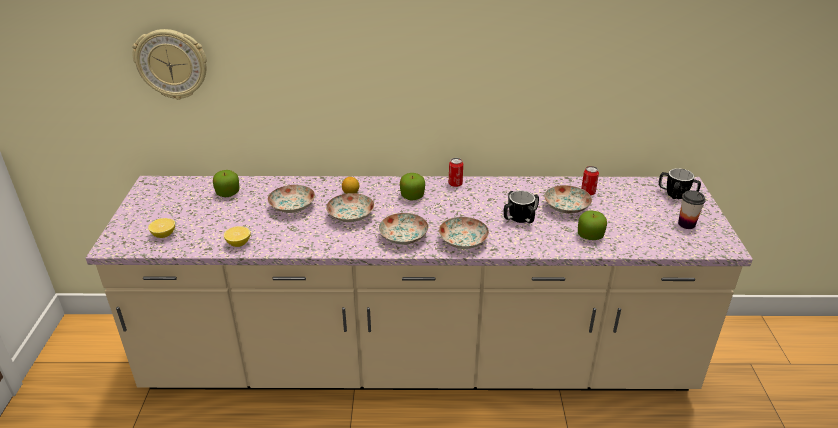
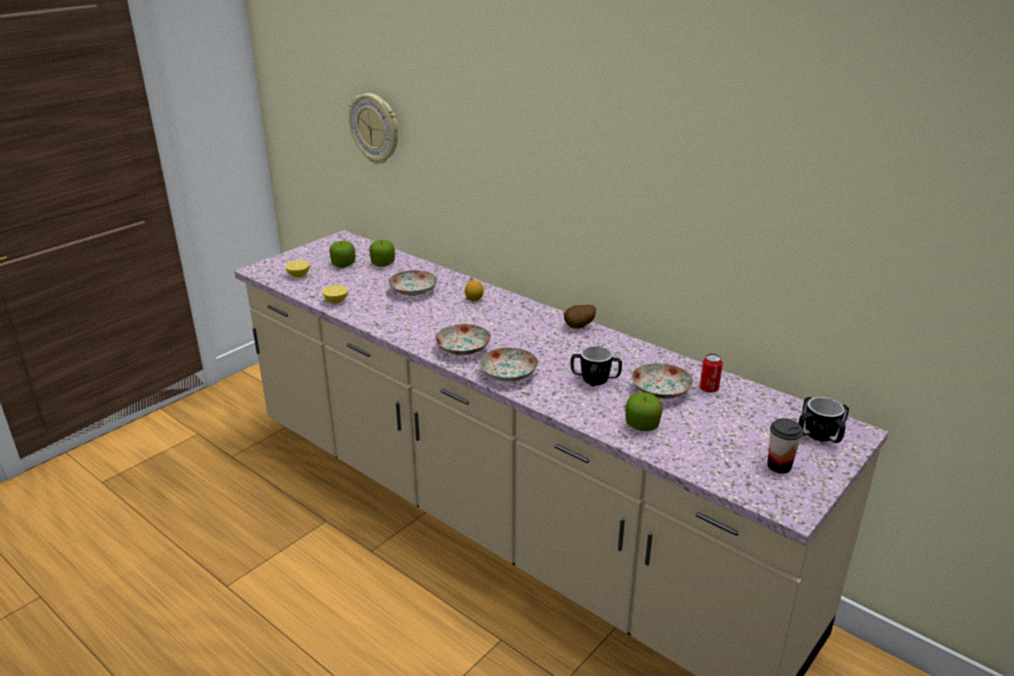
camera: 40 degrees right, 5 degrees down
plate [326,193,374,222] -> none
apple [400,173,425,201] -> apple moved to [329,241,356,268]
can [449,158,463,187] -> potato [564,305,596,329]

